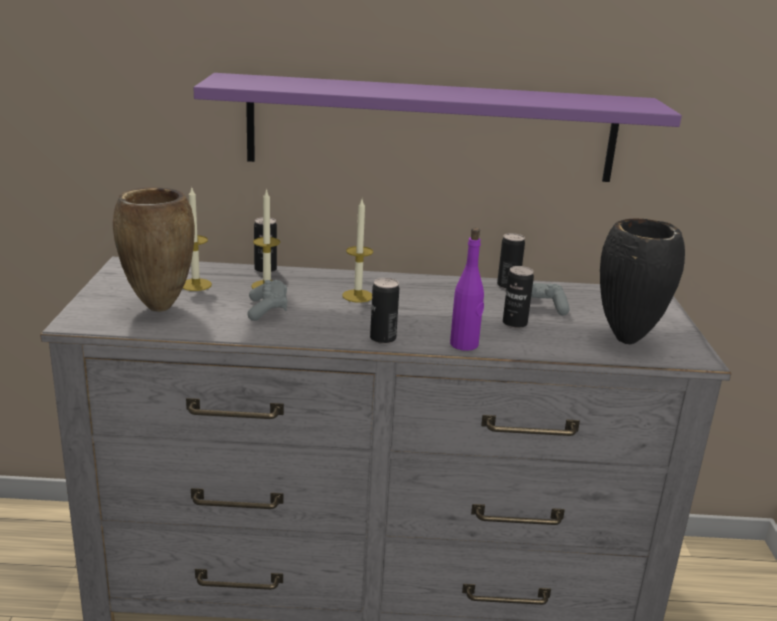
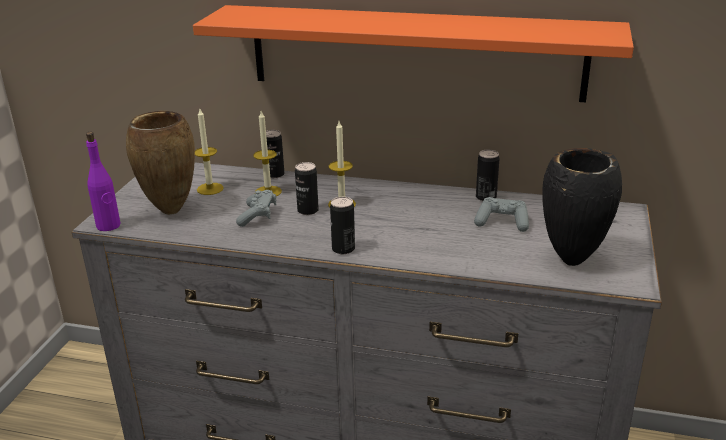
camera: 15 degrees right, 5 degrees up
purple shelf [194,73,682,182] -> orange shelf [193,5,634,102]
purple bottle [450,228,484,351] -> purple bottle moved to [86,132,120,231]
can [503,266,534,328] -> can moved to [295,162,319,215]

